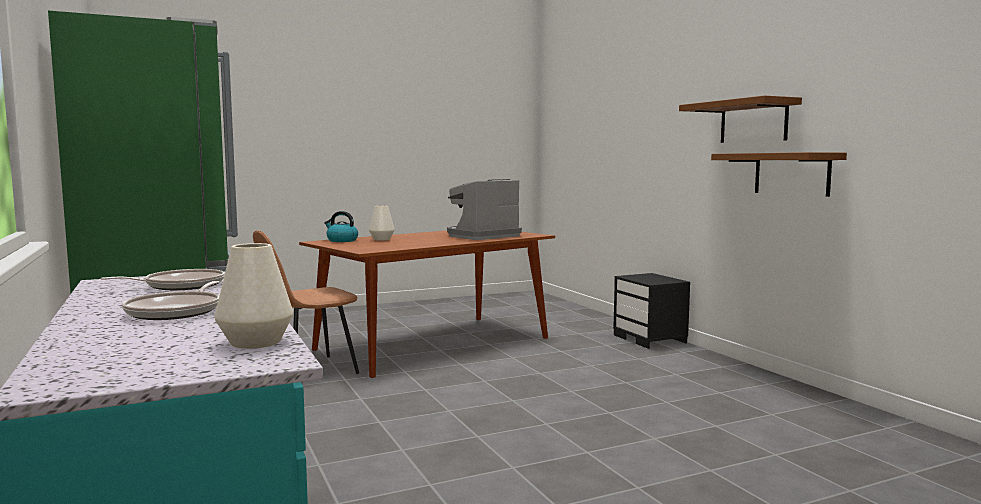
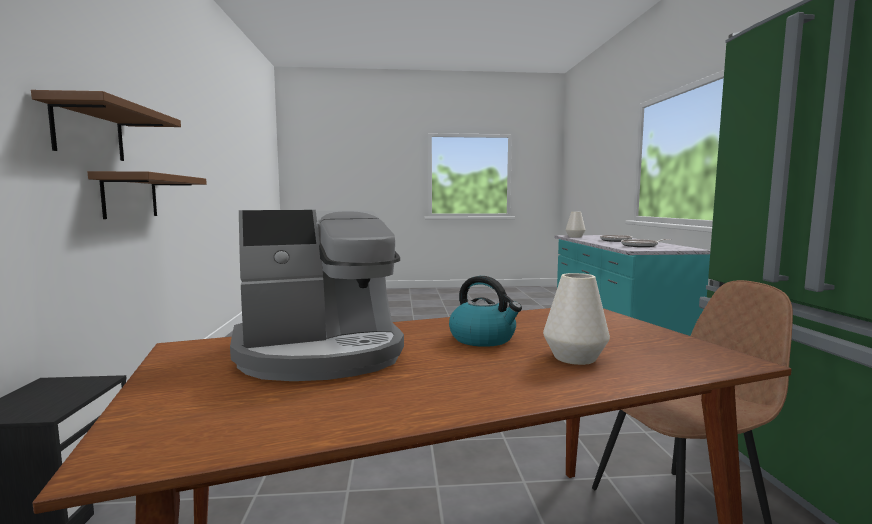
camera: 160 degrees left, 0 degrees up
kettle [324,211,358,242] -> kettle moved to [449,276,522,347]

